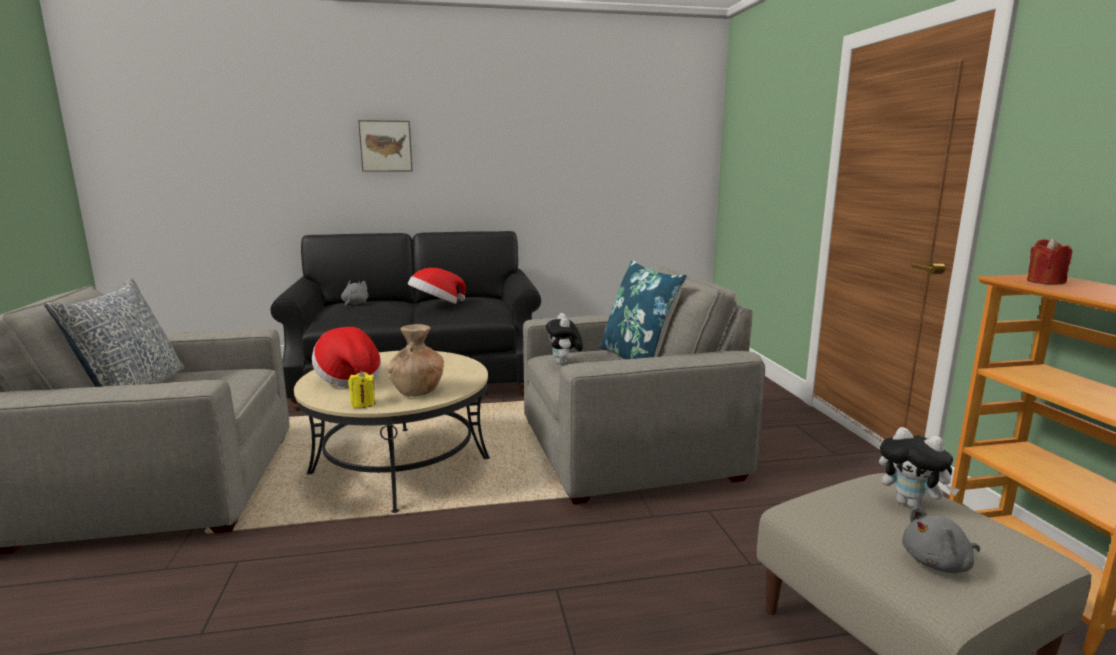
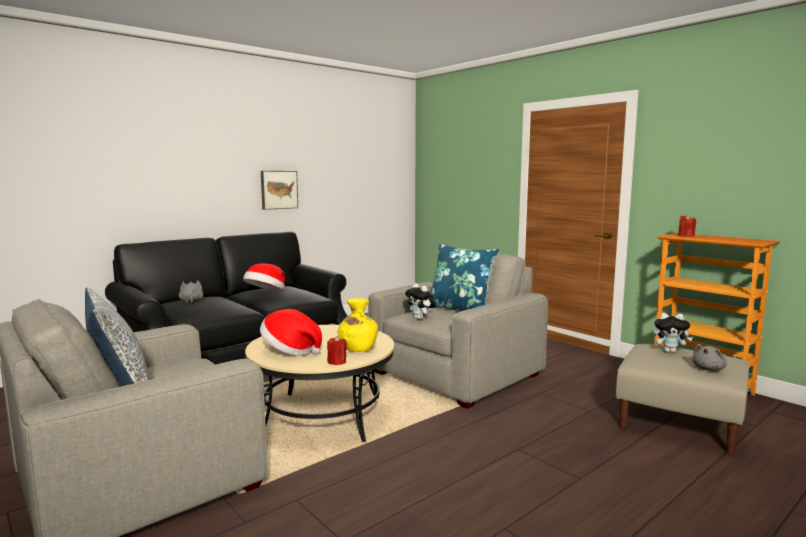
camera: 30 degrees left, 5 degrees down
yellow candle [348,371,375,408] -> red candle [327,336,347,365]
picture [358,120,413,171] -> picture moved to [261,171,298,210]
brown vase [387,324,444,396] -> yellow vase [338,298,378,352]

